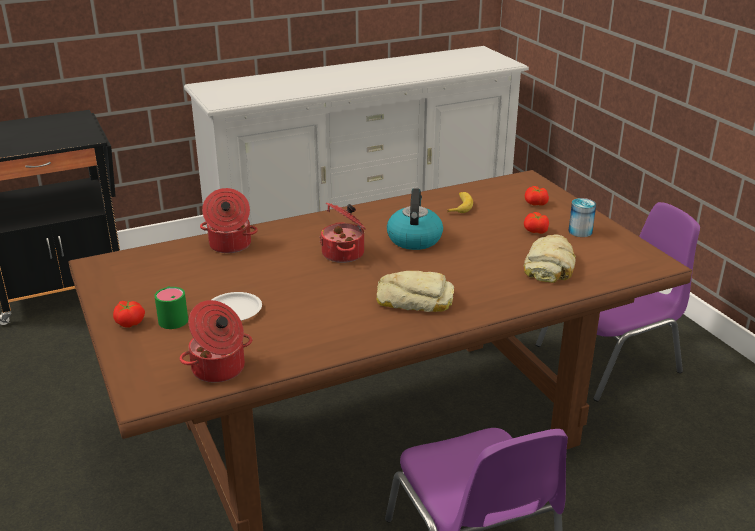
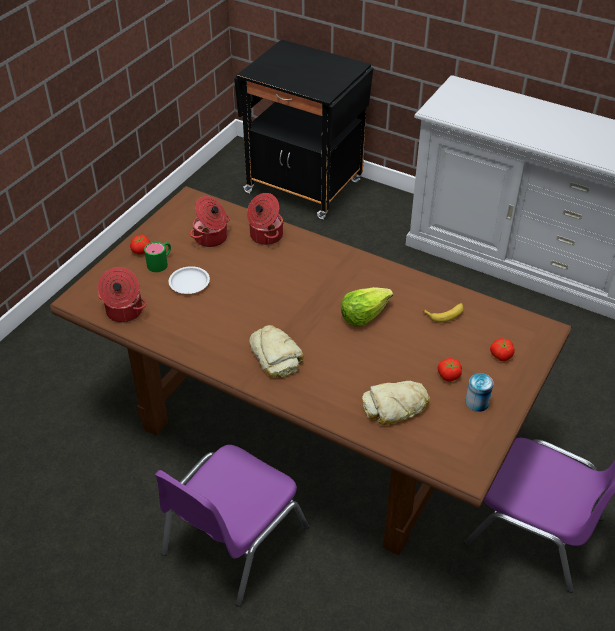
camera: 55 degrees right, 15 degrees up
cooking pot [320,202,366,263] -> cooking pot moved to [190,196,230,247]
kettle [387,188,443,250] -> lettuce [341,287,393,326]

